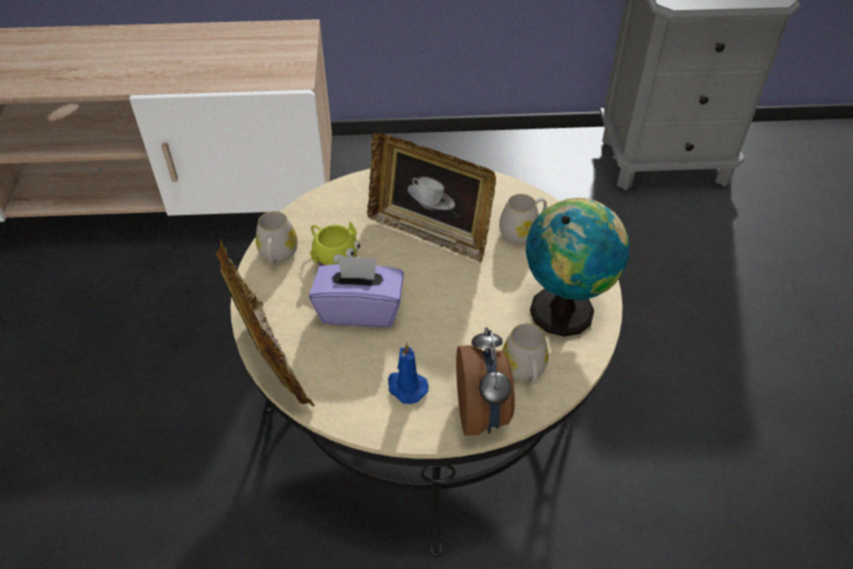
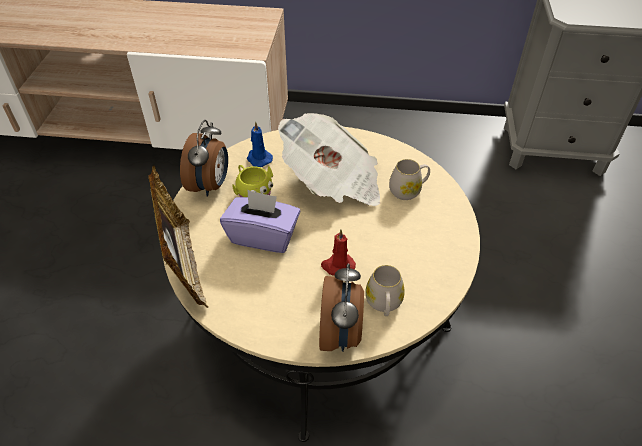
camera: 10 degrees right, 0 degrees up
white mug [256,211,298,264] -> alarm clock [180,120,228,197]
picture frame [367,133,496,263] -> newspaper [278,113,380,206]
blue candle [388,343,428,404] -> blue candle moved to [247,121,273,167]
globe [526,198,629,337] -> none
none -> red candle [321,229,356,275]

